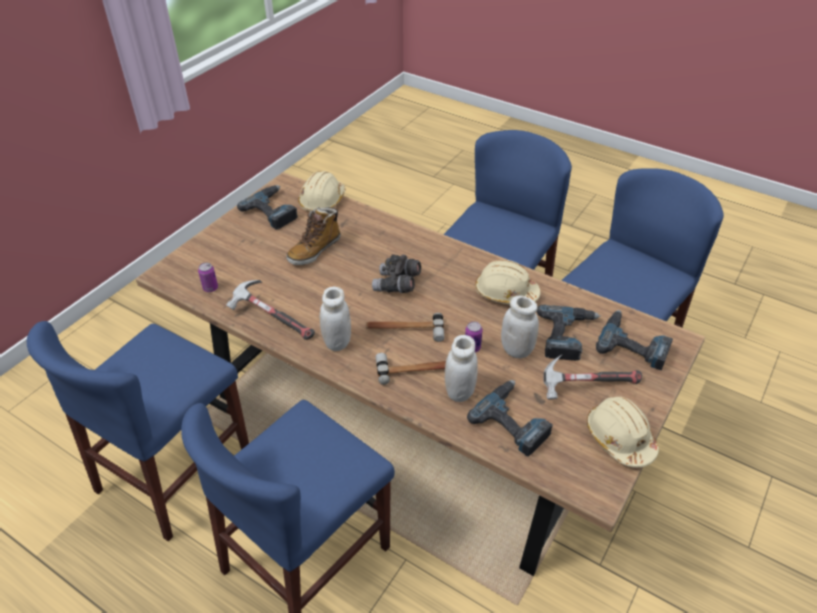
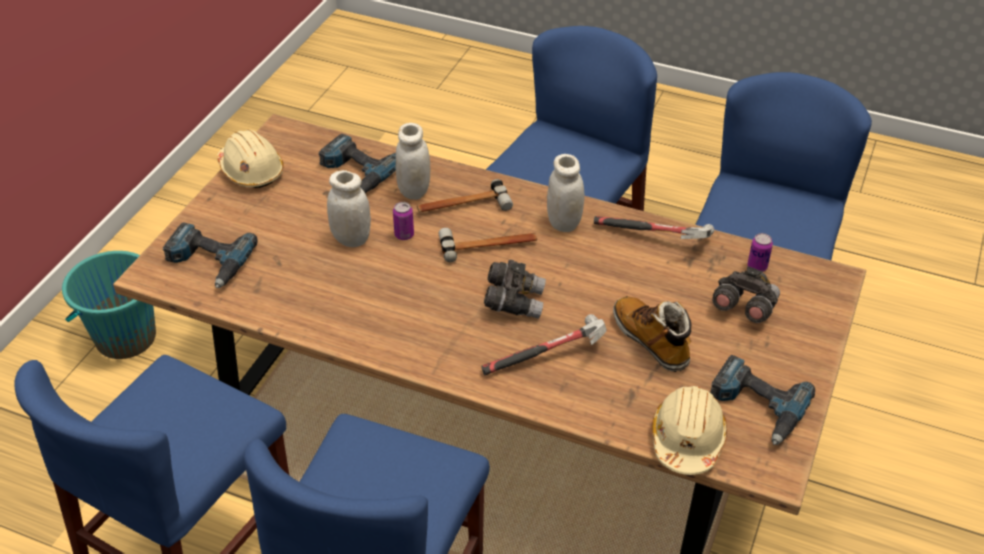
camera: 170 degrees right, 0 degrees up
boot [286,207,341,265] -> boot turned 60 degrees counterclockwise [613,296,691,372]
beige hard hat [475,260,541,304] -> none
power drill [537,305,601,361] -> none
hammer [543,355,642,399] -> hammer moved to [481,314,607,375]
none -> turquoise bucket [62,251,156,359]
none -> grey binoculars [712,266,780,323]

